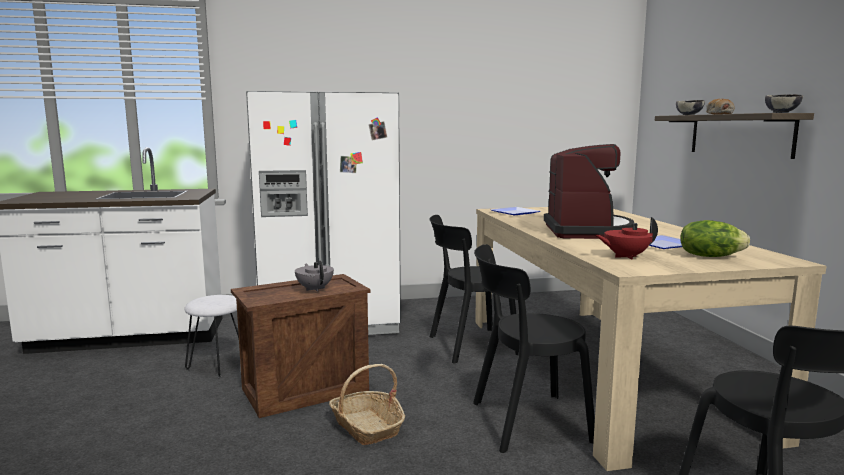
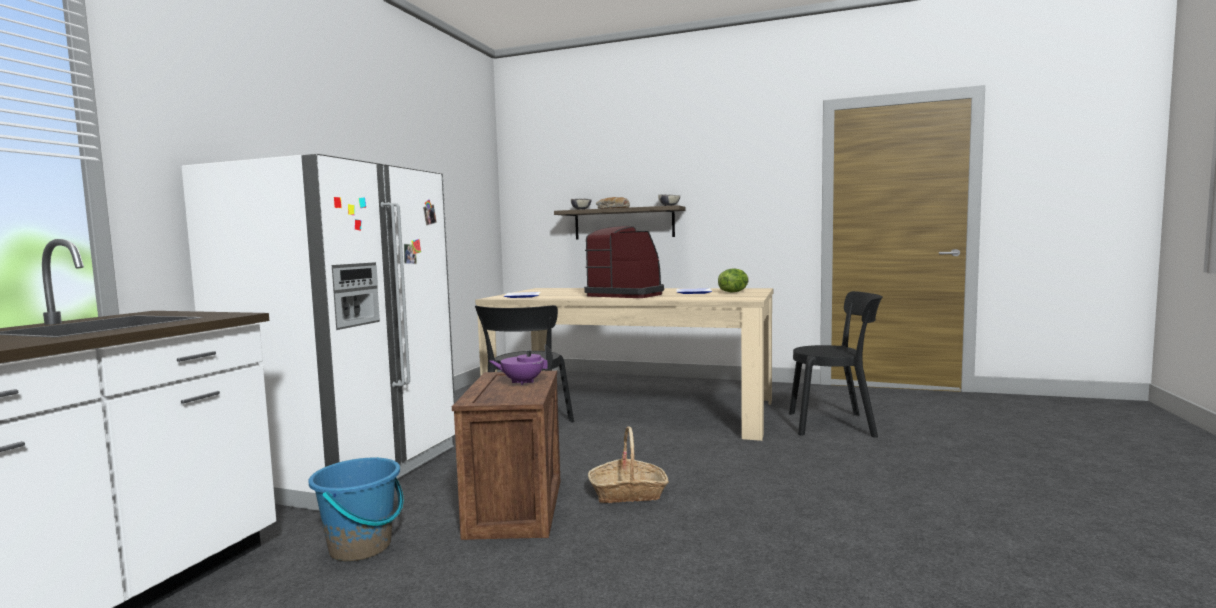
camera: 60 degrees left, 5 degrees down
white stool [184,295,239,378] -> blue bucket [308,457,403,562]
grey teapot [295,261,334,292] -> purple teapot [489,344,553,385]
black chair [473,244,595,453] -> none
red teapot [595,217,658,259] -> none

